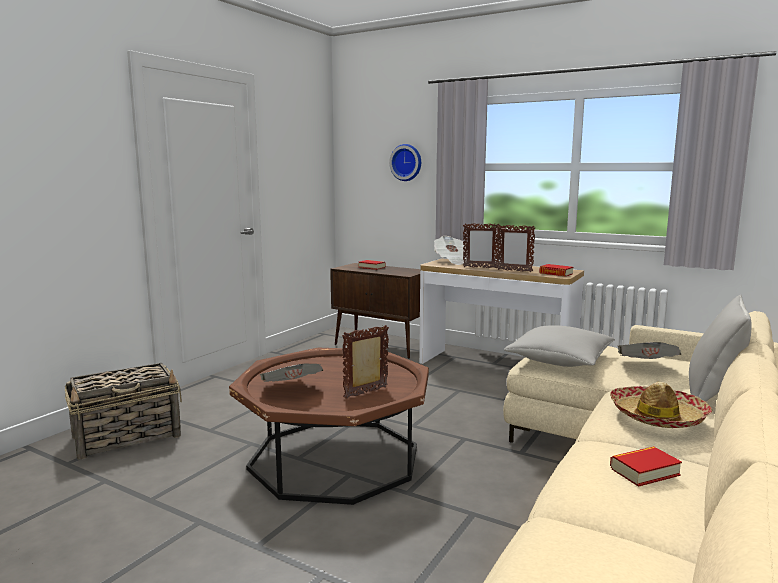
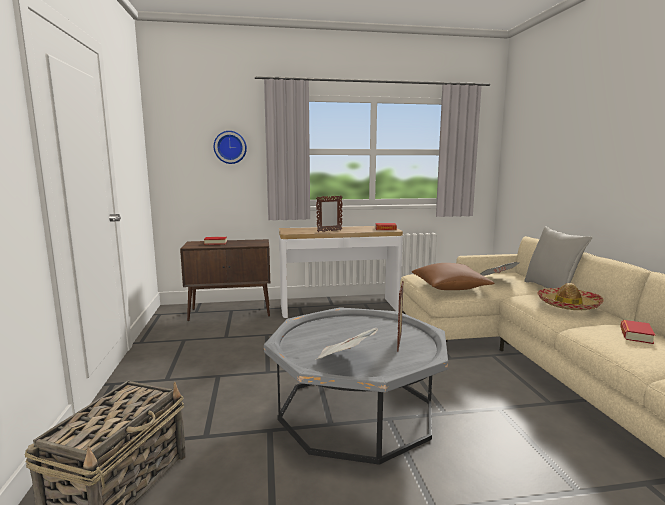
camera: 40 degrees left, 0 degrees up
brown coffee table [229,348,429,505] -> grey coffee table [264,307,448,465]
newspaper [434,236,467,265] -> none
picture frame [497,225,535,272] -> none
grey pillow [504,325,615,367] -> brown pillow [412,263,494,290]

